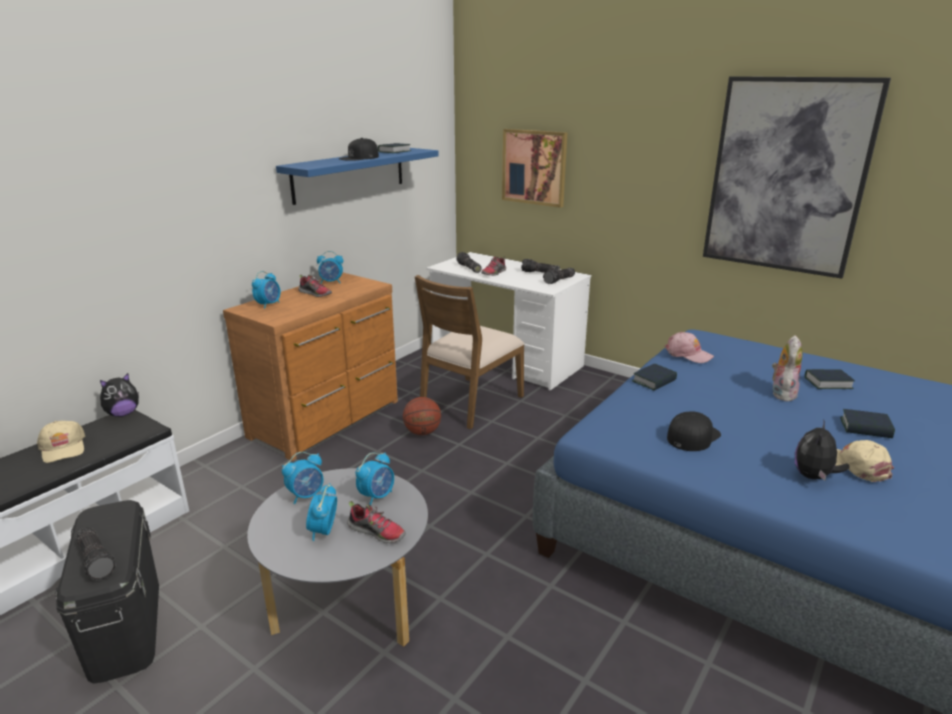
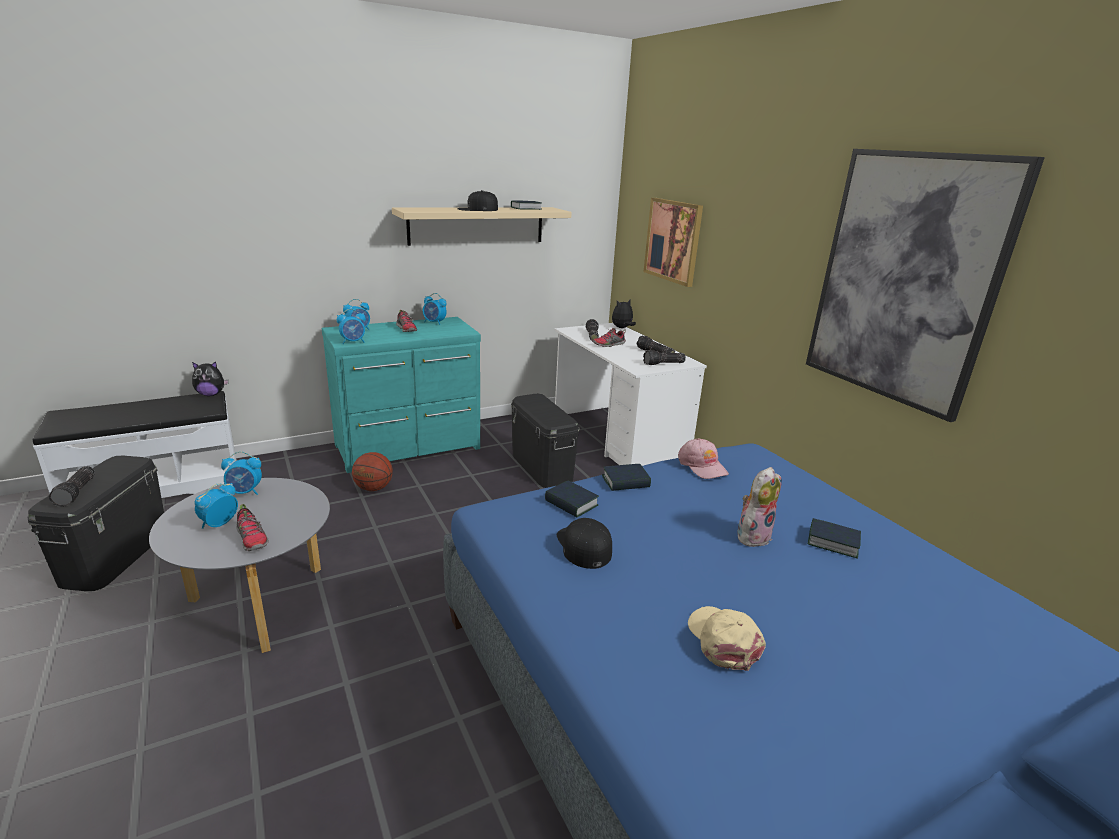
camera: 25 degrees right, 0 degrees up
beige cap [37,421,85,463] -> none
brown dresser [223,272,398,461] -> turquoise dresser [322,317,481,473]
blue shelf [276,148,439,205] -> beige shelf [392,207,572,246]
alarm clock [356,452,394,506] -> alarm clock moved to [337,309,366,344]
basketball [403,397,441,435] -> basketball moved to [352,452,393,491]
brown chair [415,275,524,430] -> black storage box [511,394,580,488]
black cap [667,411,721,451] -> black cap turned 90 degrees counterclockwise [557,518,612,569]
plush toy [795,421,850,481] -> plush toy moved to [612,300,636,328]
book [840,409,895,438] -> book moved to [545,481,599,517]

